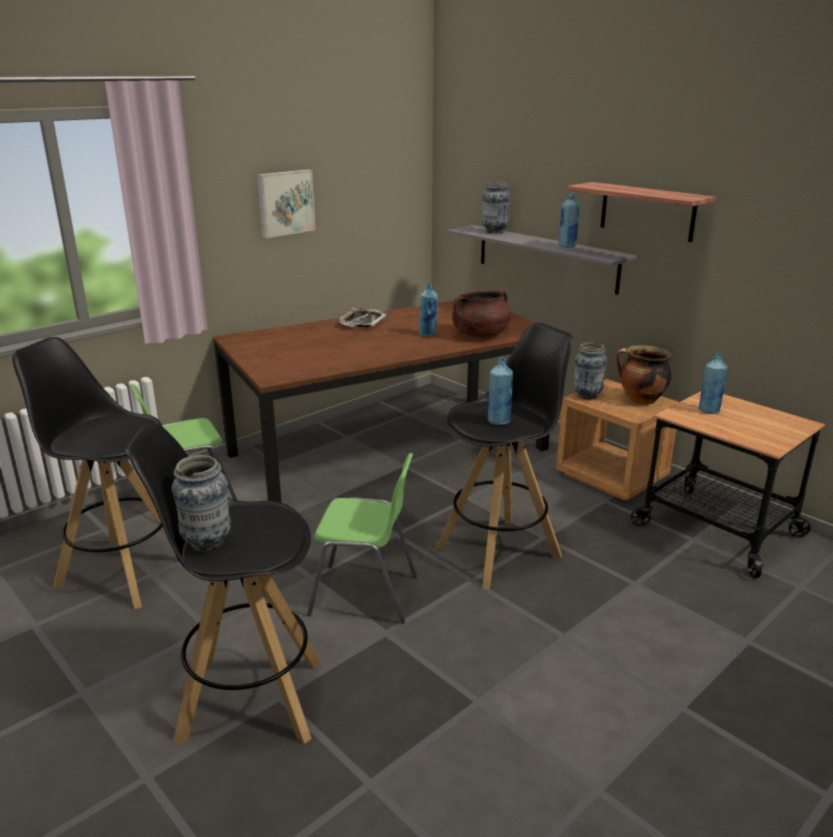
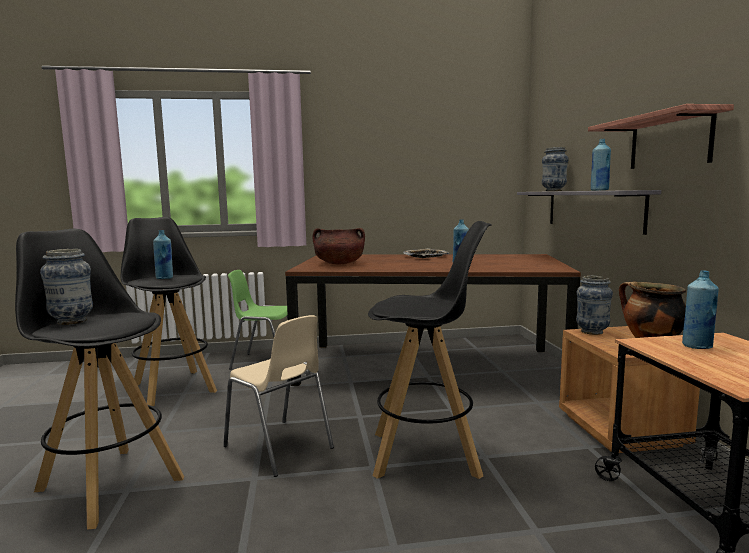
camera: 35 degrees right, 15 degrees down
picture [257,169,315,238] -> none
green chair [307,453,417,624] -> beige chair [223,315,334,477]
brown cooking pot [452,290,511,338] -> brown cooking pot moved to [312,228,365,265]
blue bottle [488,357,513,425] -> blue bottle moved to [153,230,173,279]

